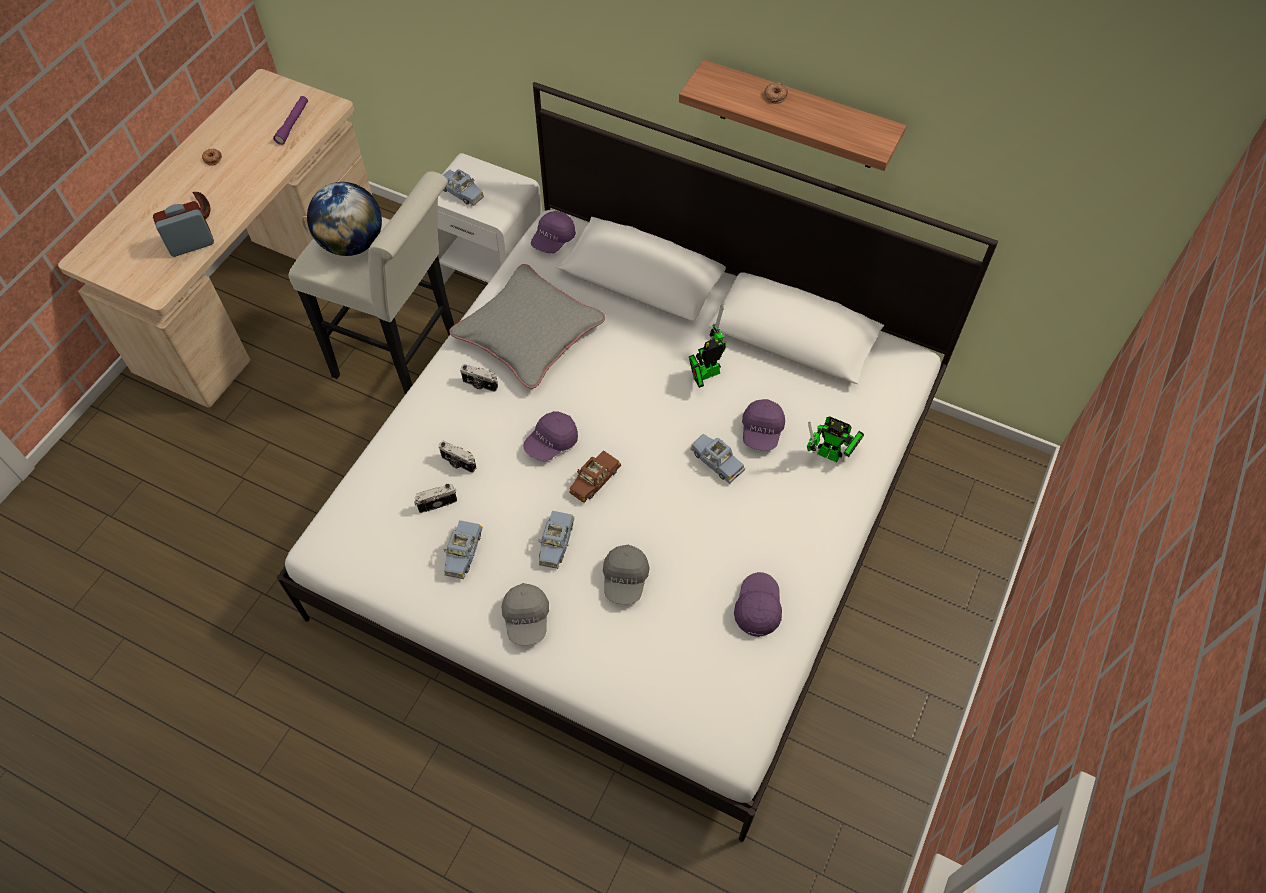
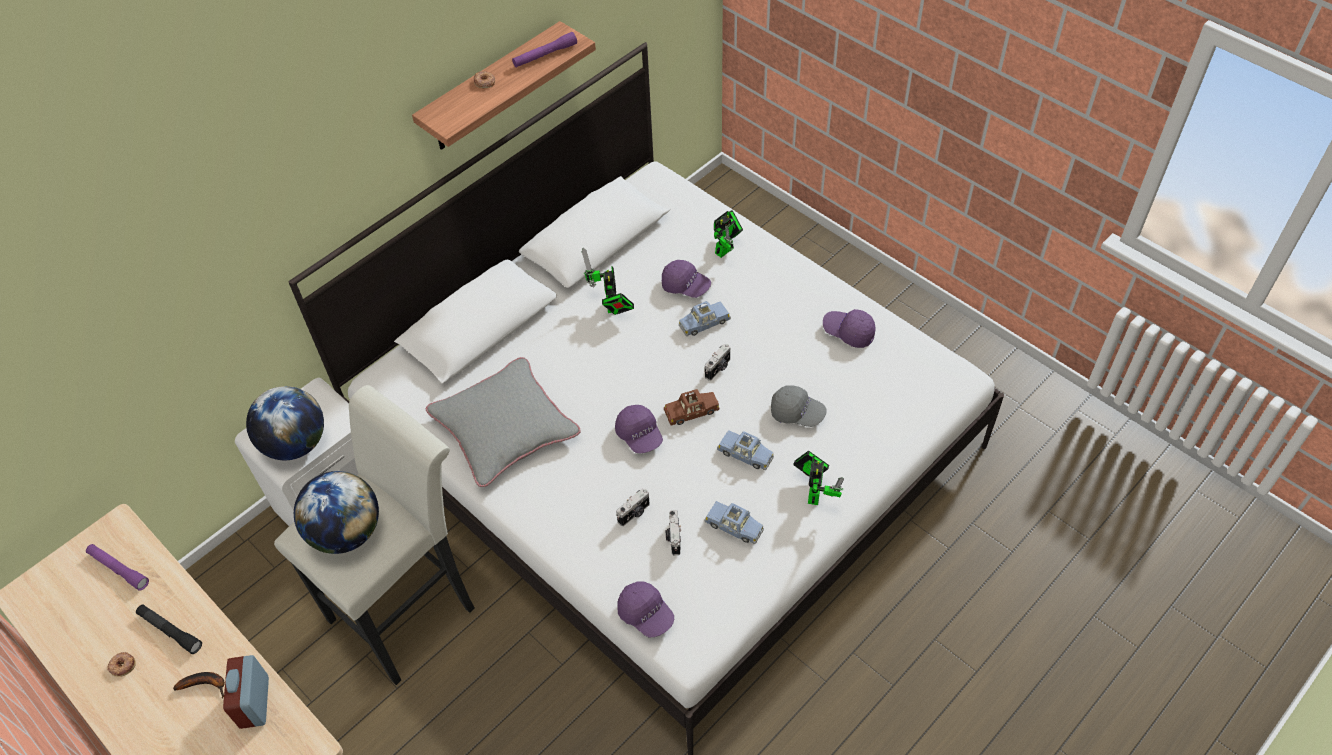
camera: 70 degrees left, 5 degrees down
blue toy car [443,169,484,206] -> globe [246,386,324,460]
camera [460,364,498,392] -> camera moved to [705,344,730,381]
grey cap [502,583,549,645] -> toy robot [793,451,845,505]
purple cap [531,211,576,253] -> purple cap moved to [618,581,674,637]
brown toy car [569,450,621,503] -> brown toy car turned 75 degrees counterclockwise [664,389,719,426]
none -> black flashlight [136,604,202,654]
none -> purple flashlight [512,32,577,68]

